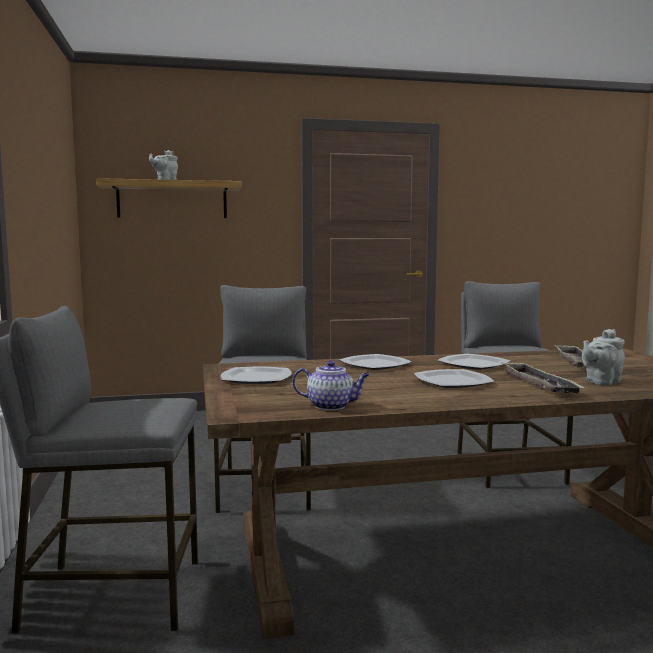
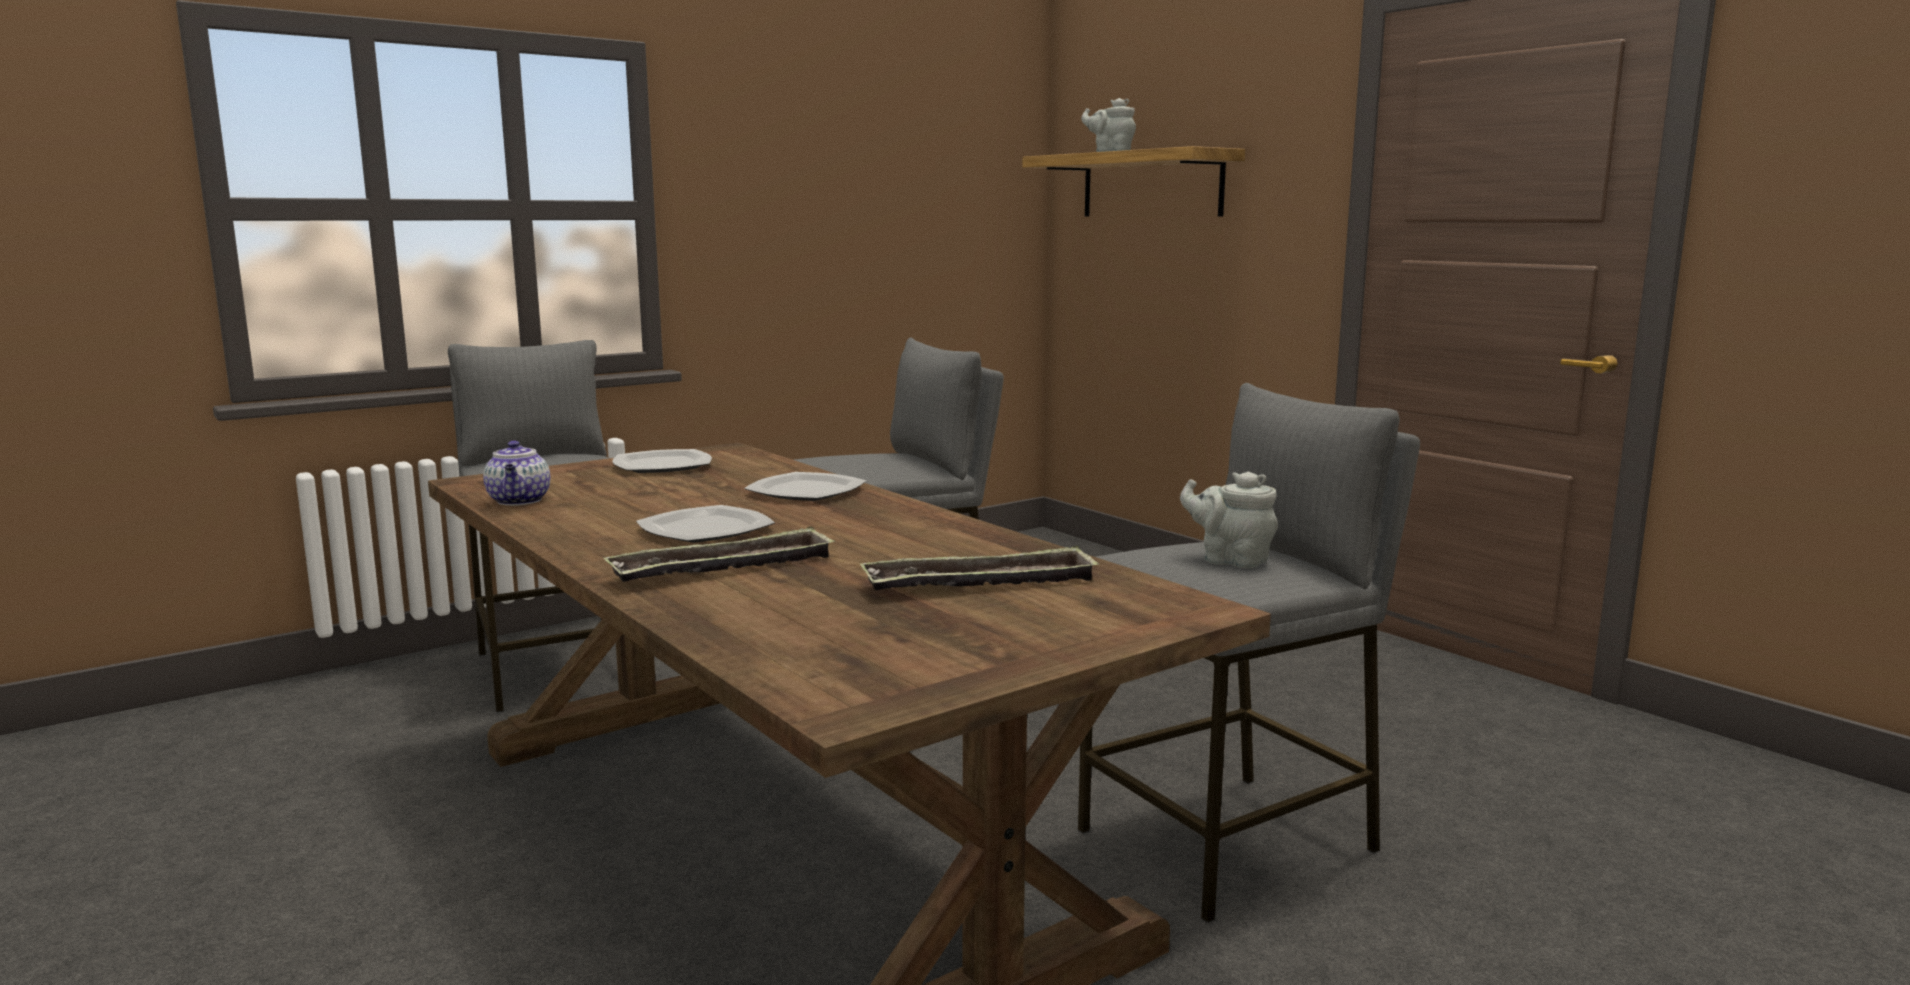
camera: 65 degrees right, 5 degrees up
plate [437,354,510,370] -> none
grey teapot [582,329,625,385] -> grey teapot moved to [1180,471,1278,568]

